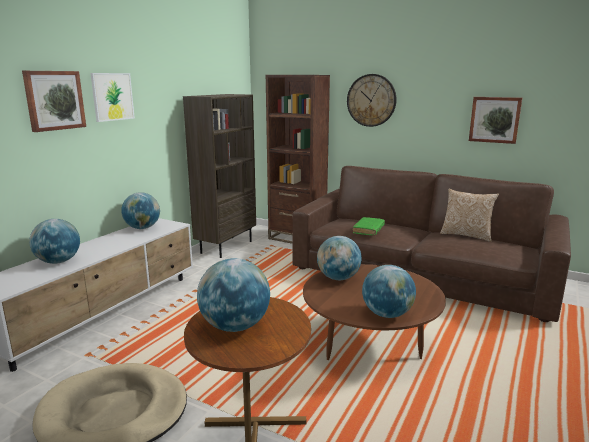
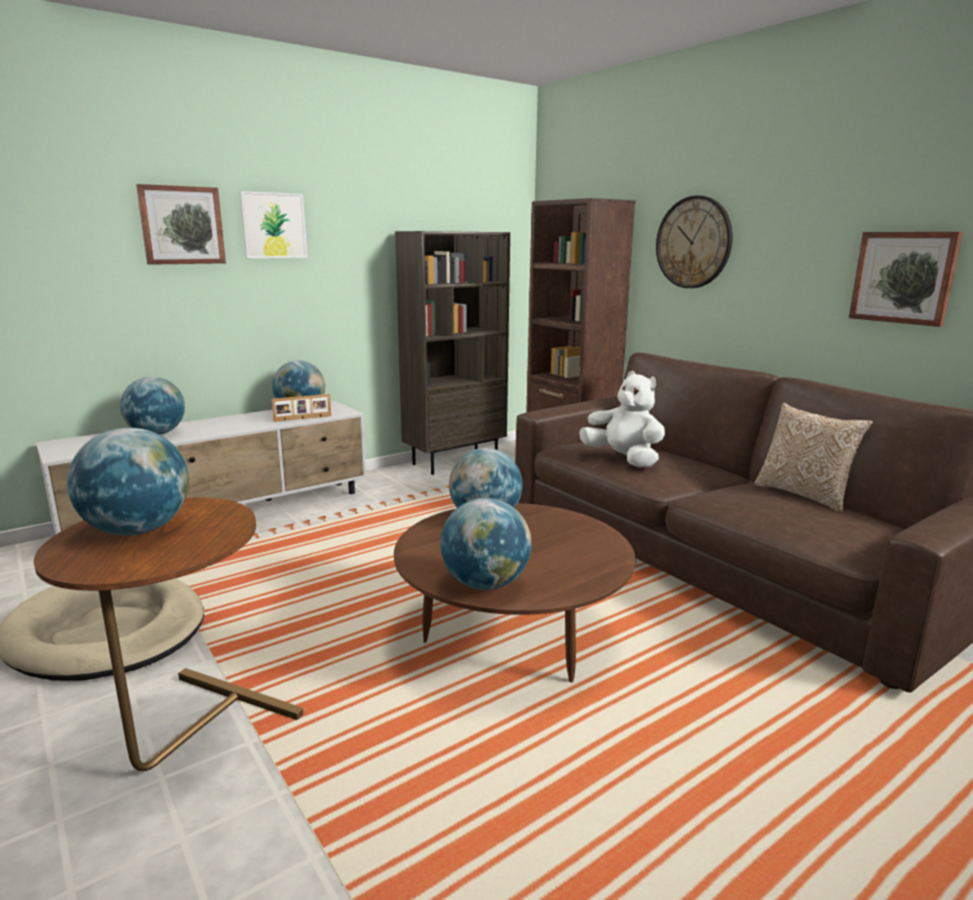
camera: 25 degrees right, 0 degrees up
green book [353,217,385,236] -> white plush toy [579,371,665,467]
none -> picture frame [272,394,331,422]

